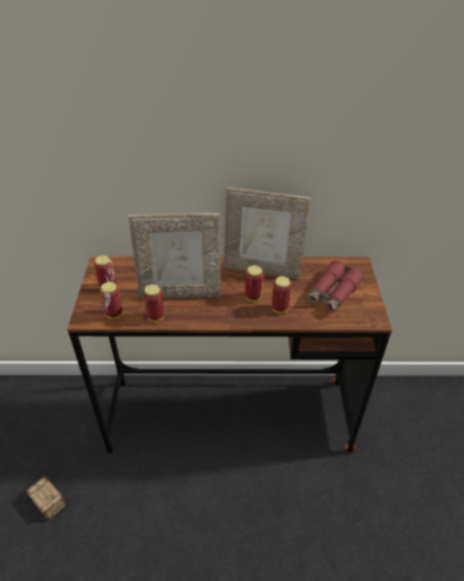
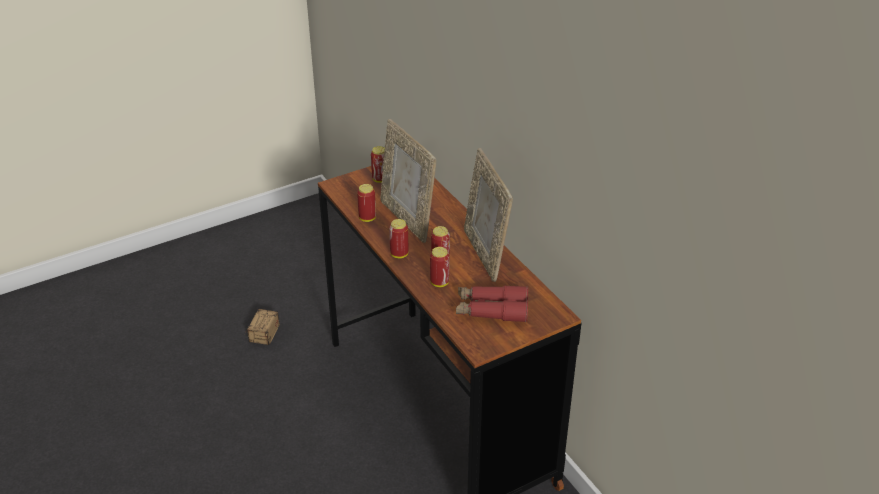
camera: 60 degrees right, 5 degrees down
can [100,282,123,319] -> can moved to [389,219,409,258]

